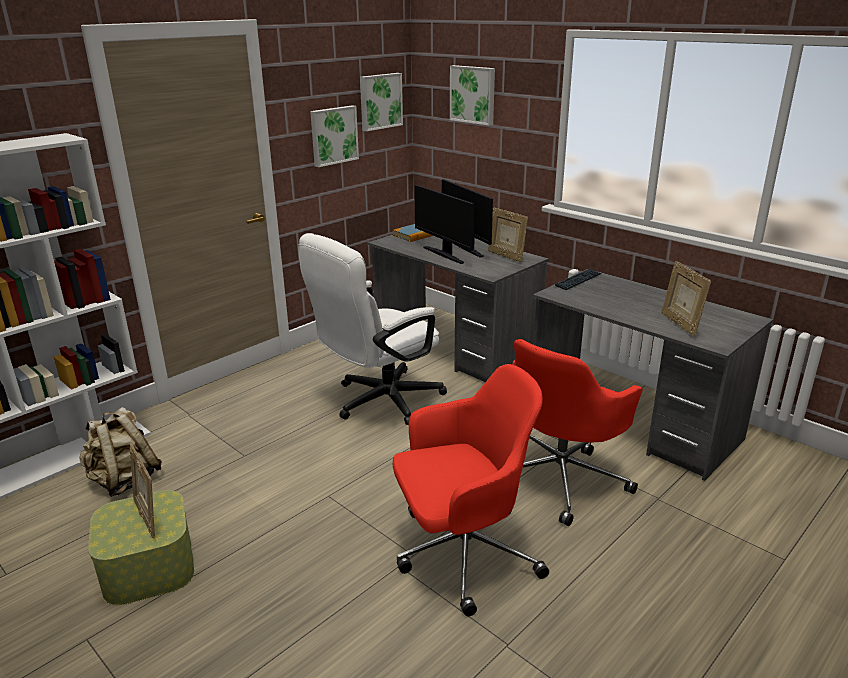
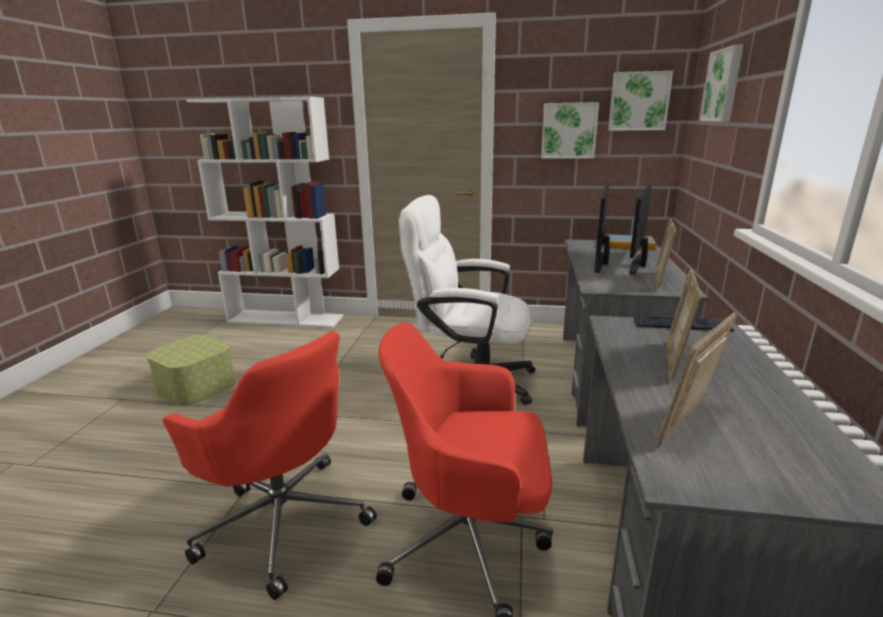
camera: 55 degrees right, 5 degrees down
beige backpack [79,407,162,497] -> none
picture frame [130,443,155,538] -> picture frame moved to [666,269,702,380]

